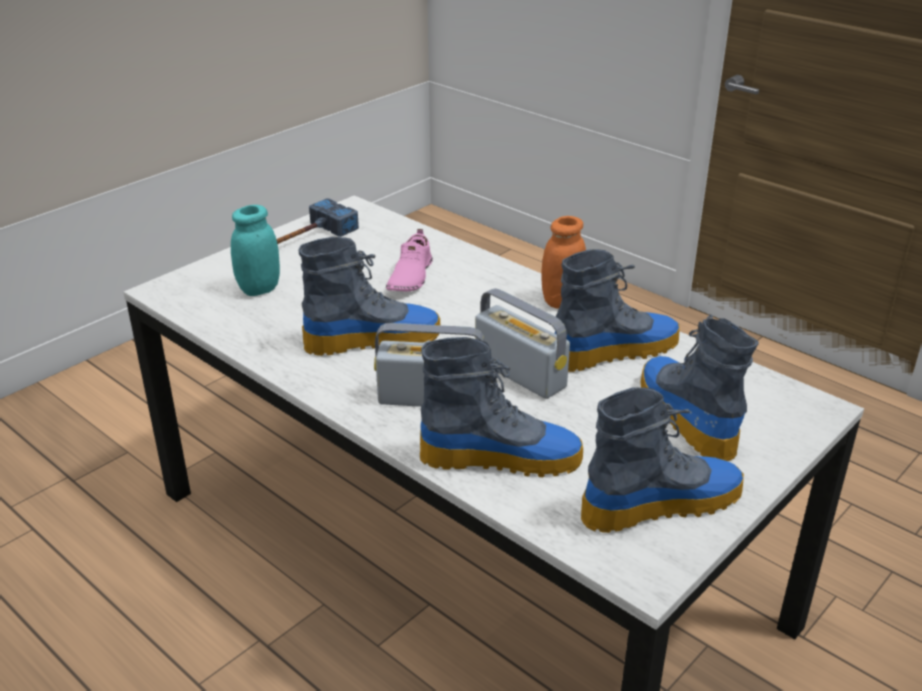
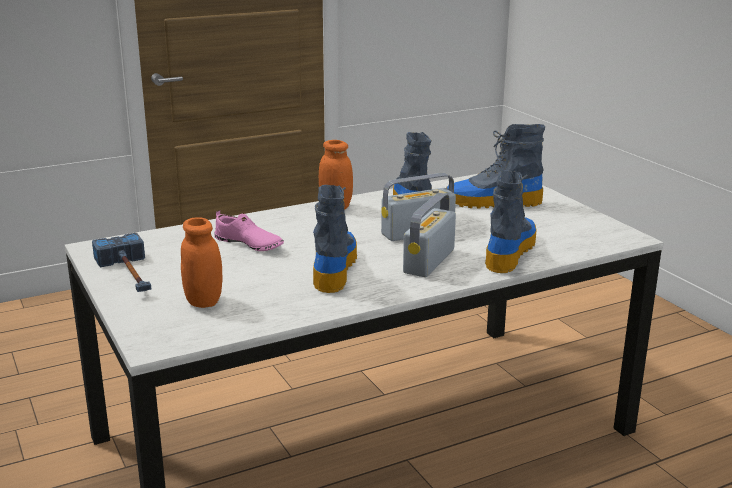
camera: 70 degrees left, 10 degrees down
turquoise jar [231,205,280,296] -> orange jar [181,217,222,308]
boot [581,387,744,533] -> none

